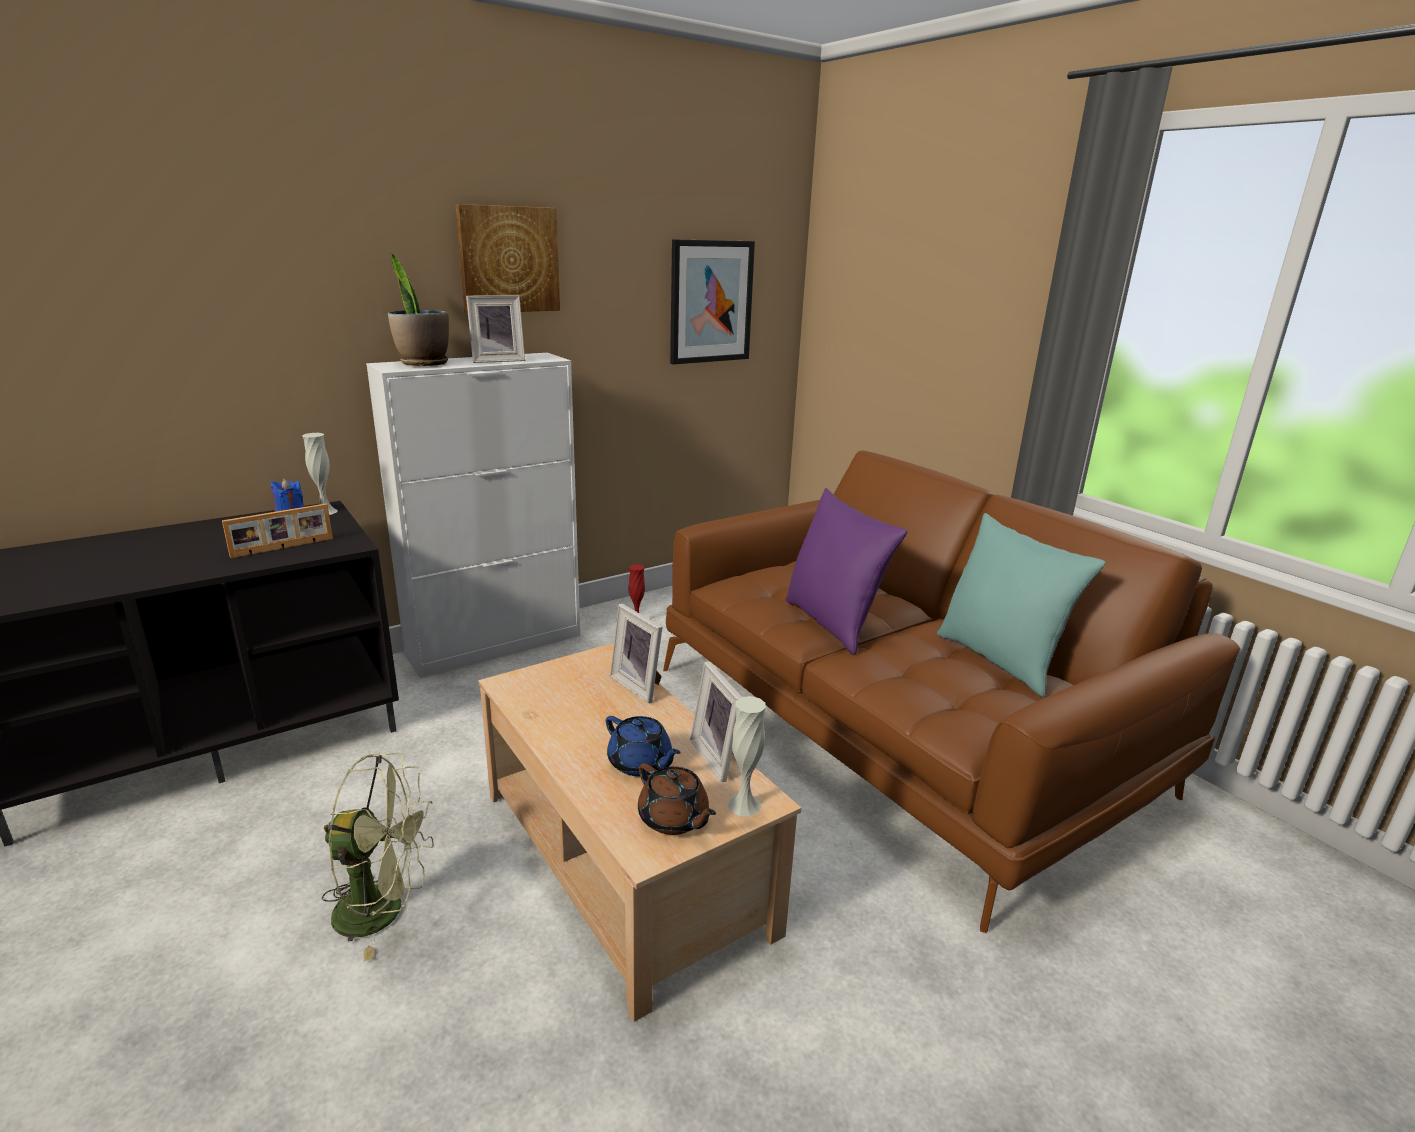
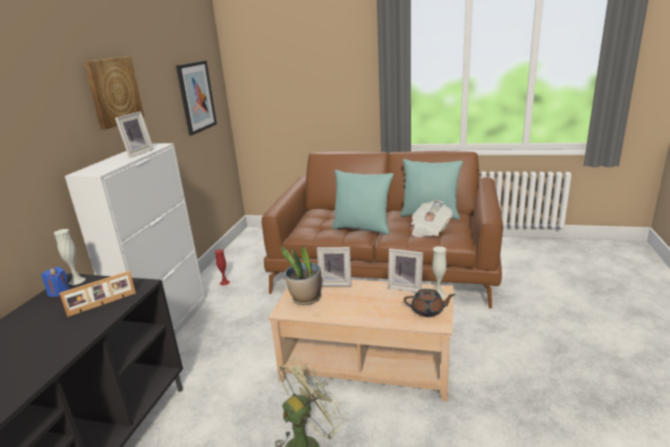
camera: 40 degrees left, 0 degrees up
picture frame [222,503,333,558] -> picture frame turned 45 degrees clockwise [59,271,136,317]
potted plant [388,254,449,366] -> potted plant moved to [281,245,322,305]
blue teapot [606,716,681,776] -> none
purple pillow [786,488,907,655] -> turquoise pillow [332,170,394,235]
none -> newspaper [411,200,453,237]

